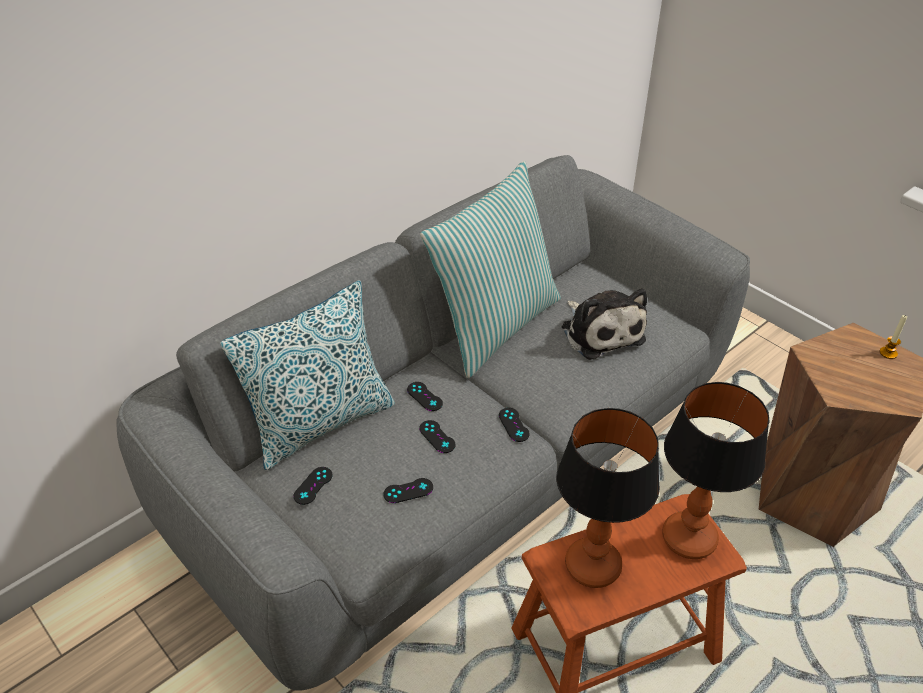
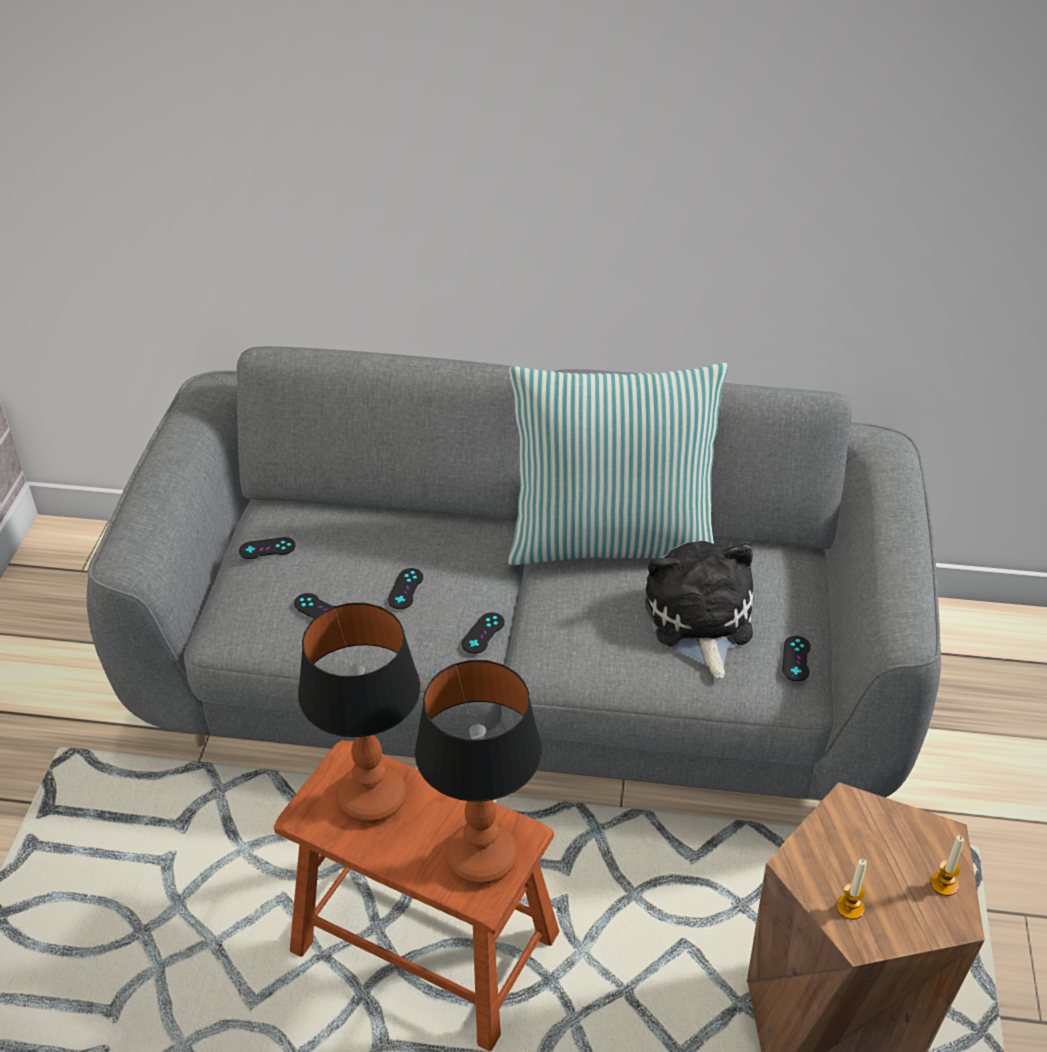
camera: 50 degrees right, 0 degrees up
pillow [220,280,395,470] -> none
black game controller [407,382,443,411] -> black game controller moved to [782,636,811,681]
plush toy [562,288,647,360] -> plush toy turned 150 degrees clockwise [645,541,753,679]
none -> candle [836,859,867,920]

